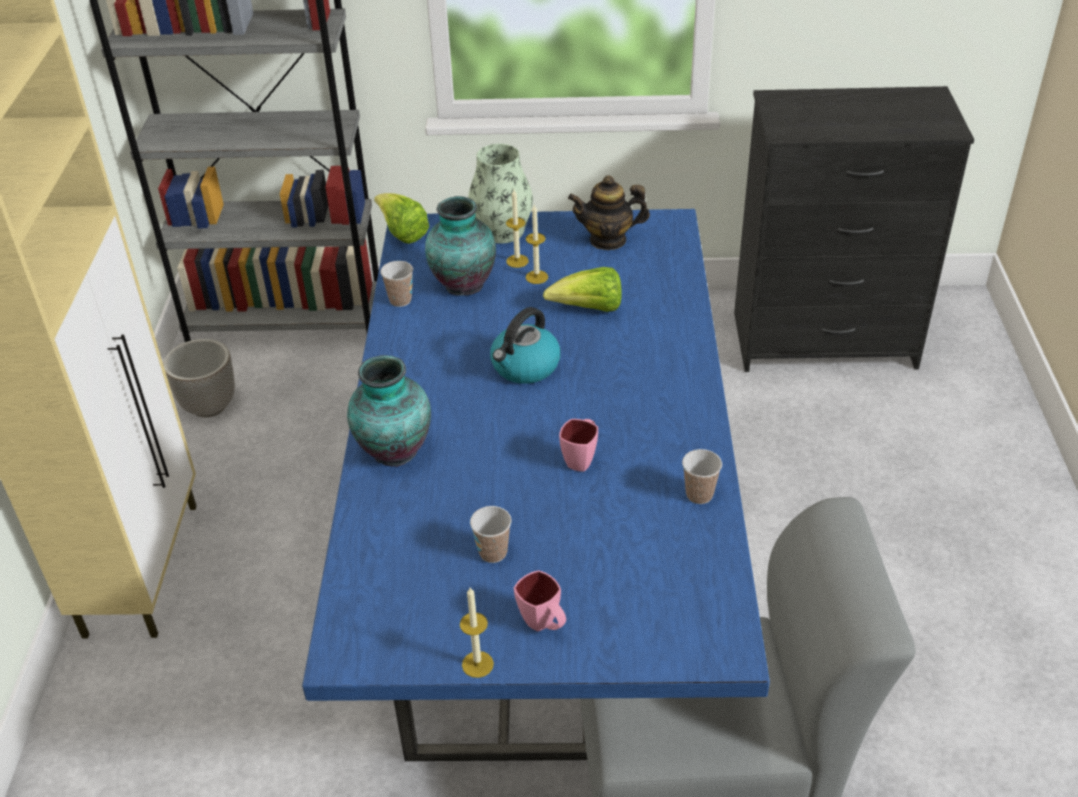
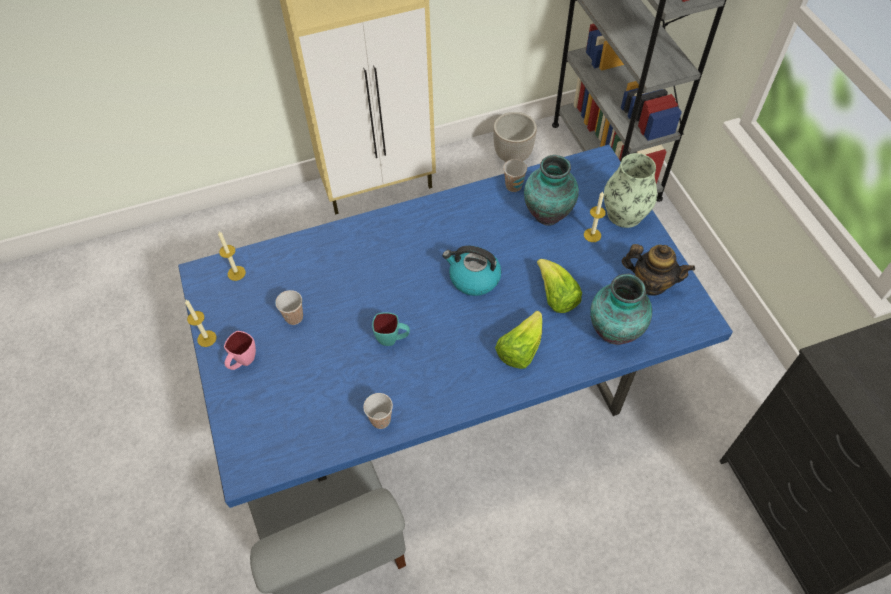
camera: 70 degrees right, 15 degrees up
vase [347,355,431,467] -> vase moved to [590,274,652,345]
lettuce [374,193,429,244] -> lettuce moved to [495,311,542,369]
candle [526,204,548,284] -> candle moved to [218,232,246,281]
pink mug [559,419,598,471] -> turquoise mug [372,312,410,346]
teapot [568,175,650,250] -> teapot turned 135 degrees clockwise [622,244,695,296]

